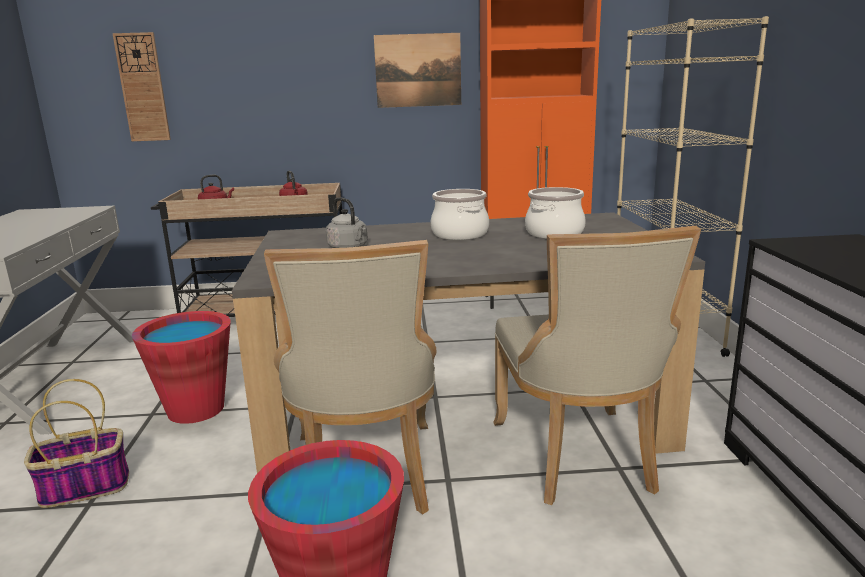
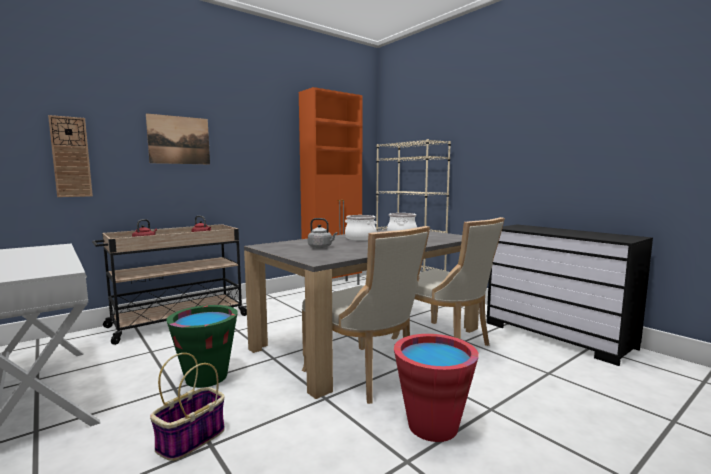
camera: 35 degrees left, 10 degrees down
red bucket [132,311,231,424] -> green bucket [166,305,238,388]
picture [374,33,461,108] -> picture moved to [146,113,210,164]

